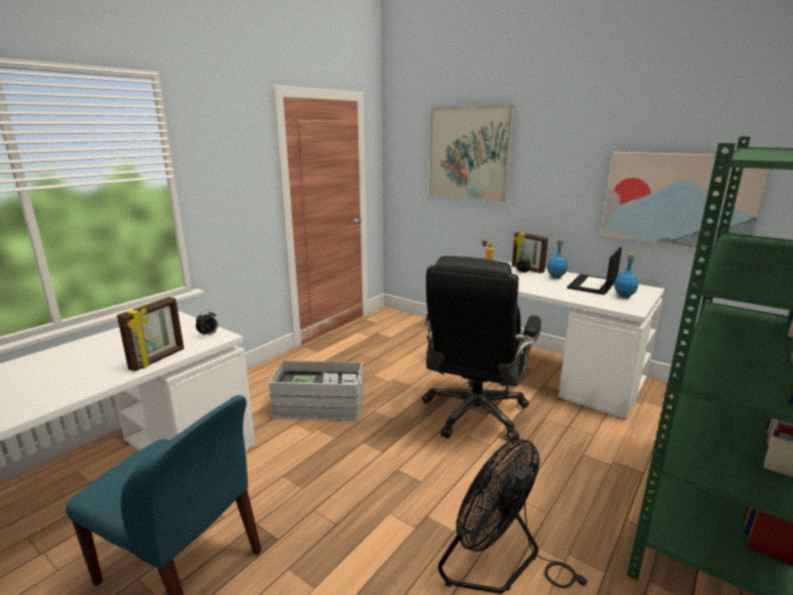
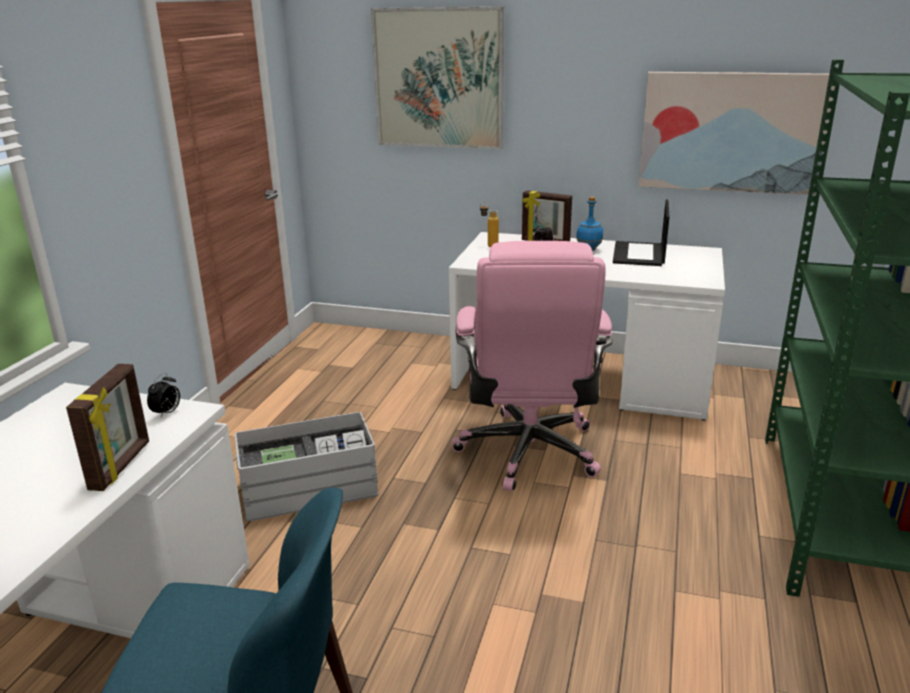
camera: 20 degrees left, 5 degrees up
black office chair [422,256,541,441] -> pink office chair [452,241,612,492]
black fan [438,439,587,593] -> none
blue bottle [614,254,638,298] -> none

